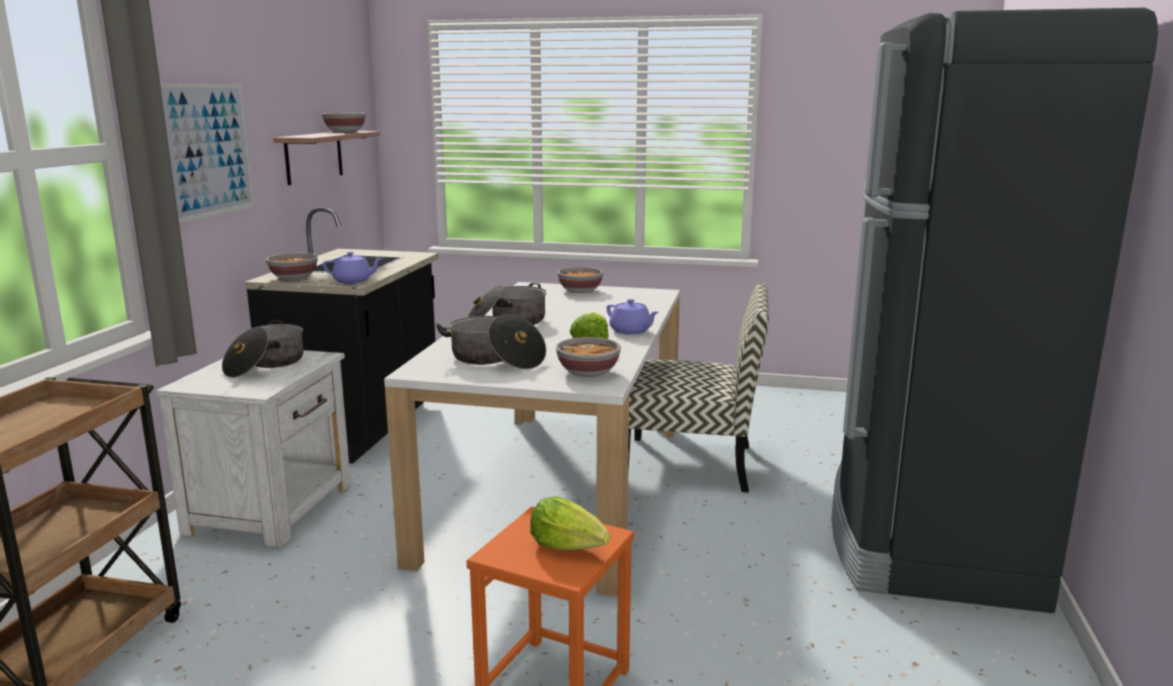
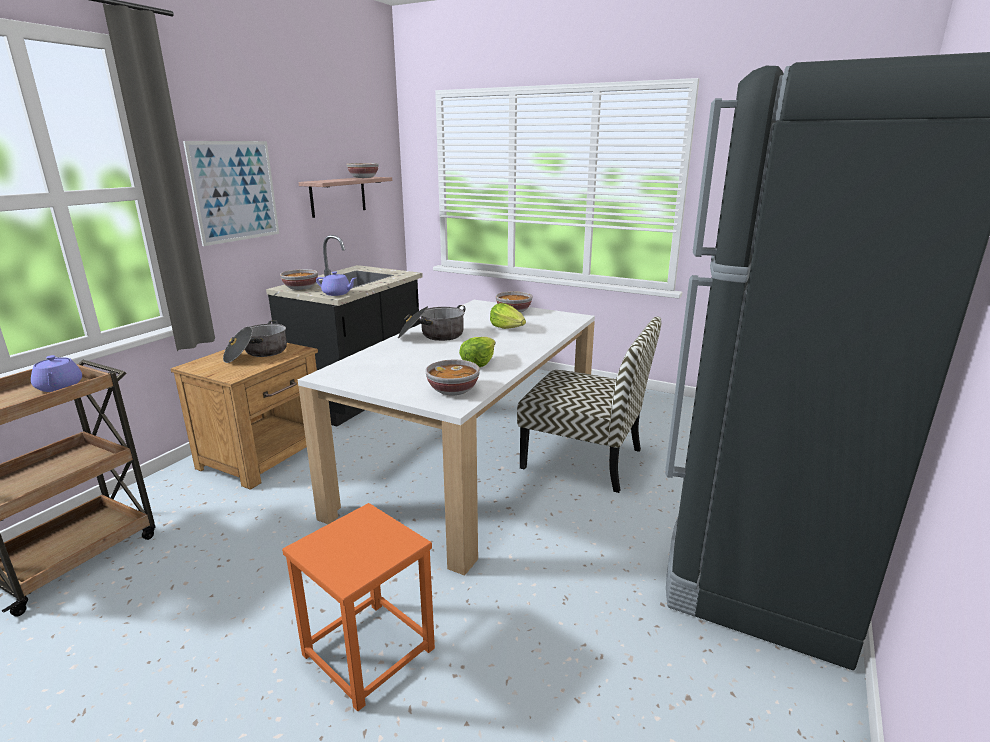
camera: 15 degrees right, 5 degrees up
white nightstand [156,350,351,548] -> brown nightstand [171,343,318,490]
cooking pot [436,314,546,369] -> none
lettuce [530,496,611,550] -> lettuce moved to [490,303,526,329]
purple teapot [607,299,659,335] -> purple teapot moved to [31,355,82,392]

